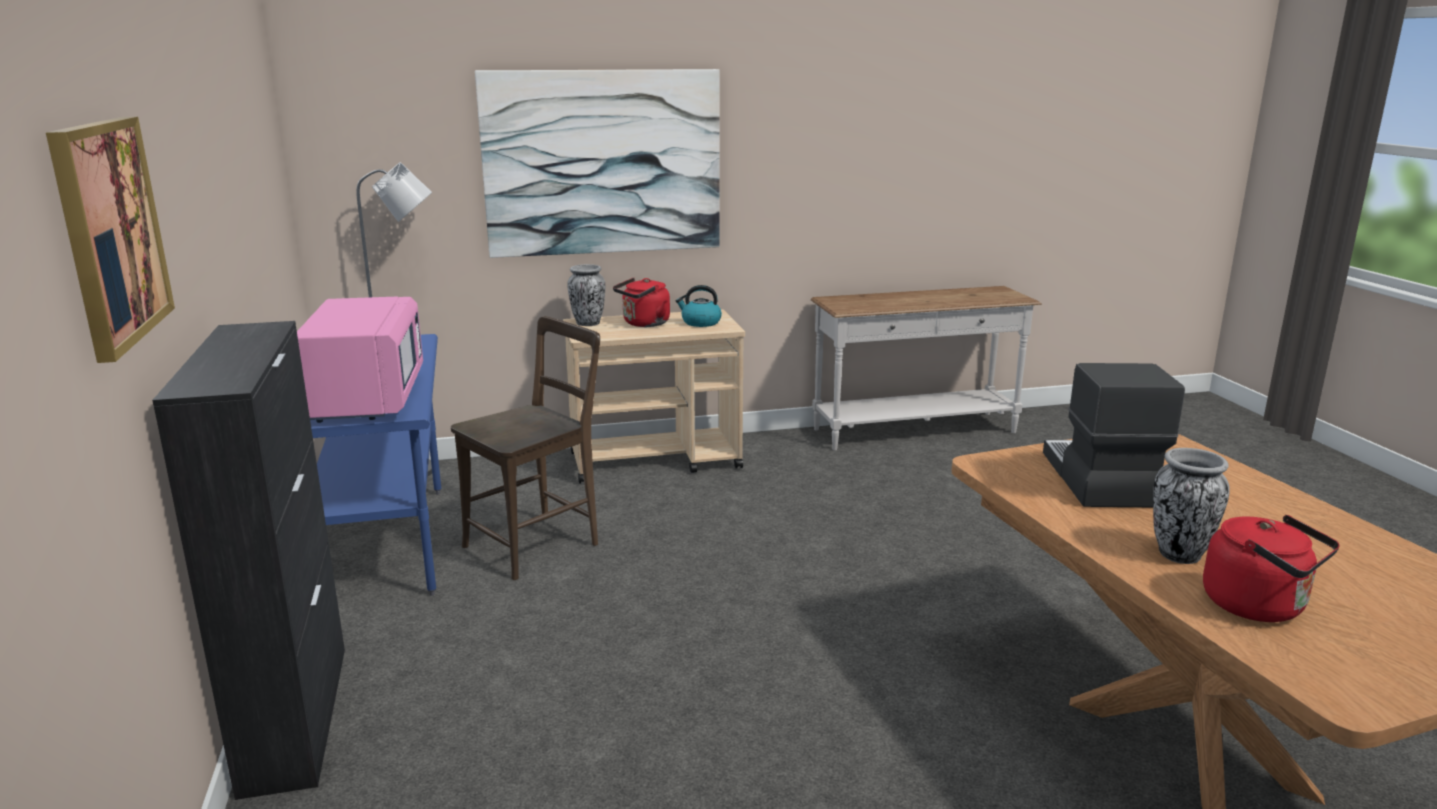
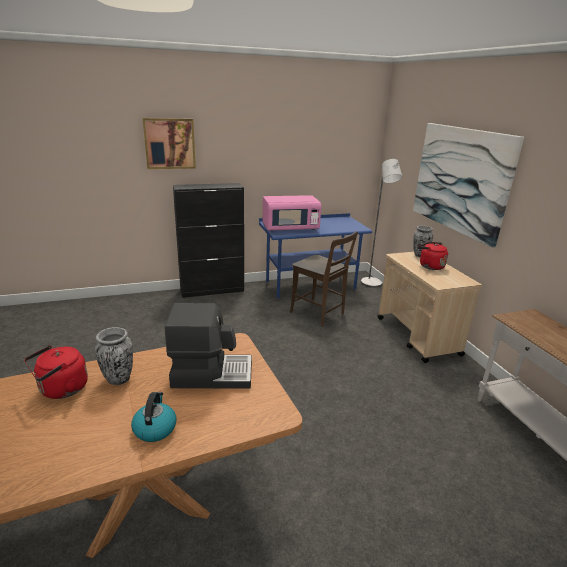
camera: 85 degrees right, 5 degrees up
kettle [676,285,722,327] -> kettle moved to [131,392,177,442]

